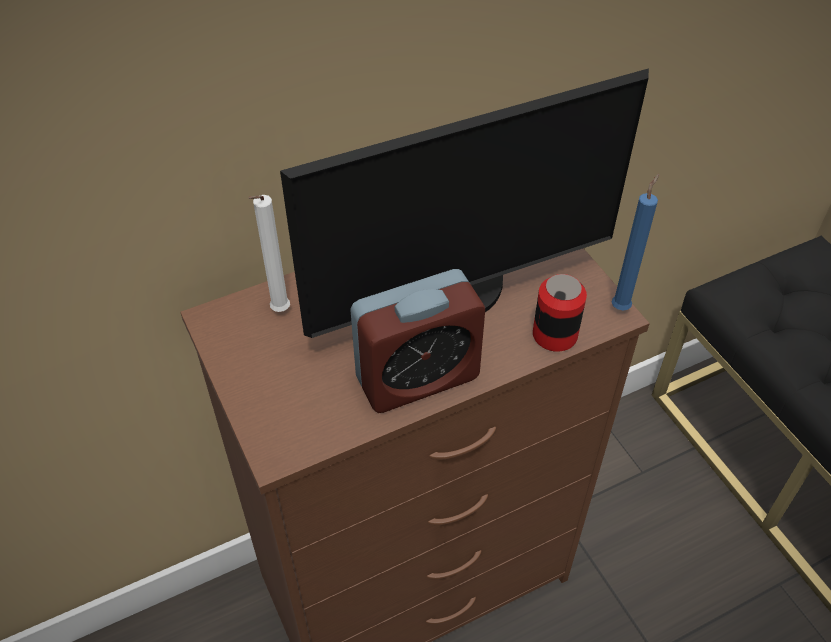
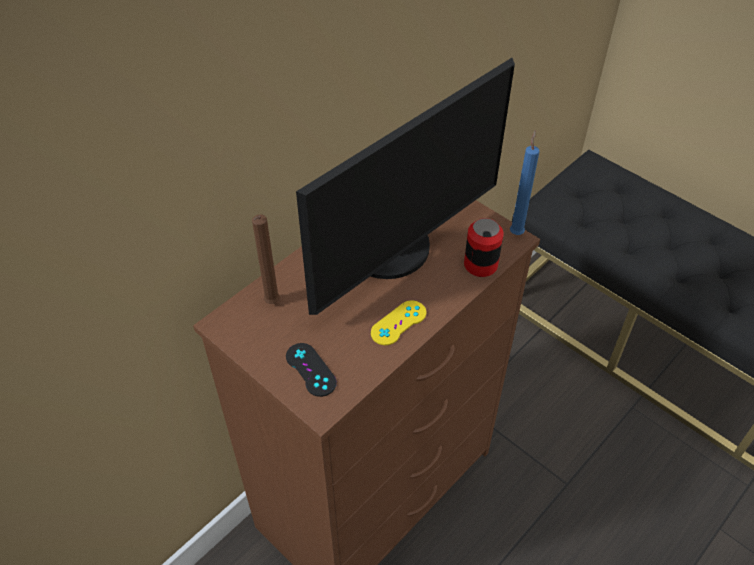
camera: 20 degrees left, 0 degrees up
white candle [248,195,290,312] -> brown candle [252,214,280,304]
alarm clock [351,269,485,413] -> yellow game controller [370,300,426,345]
none -> black game controller [286,343,337,397]

